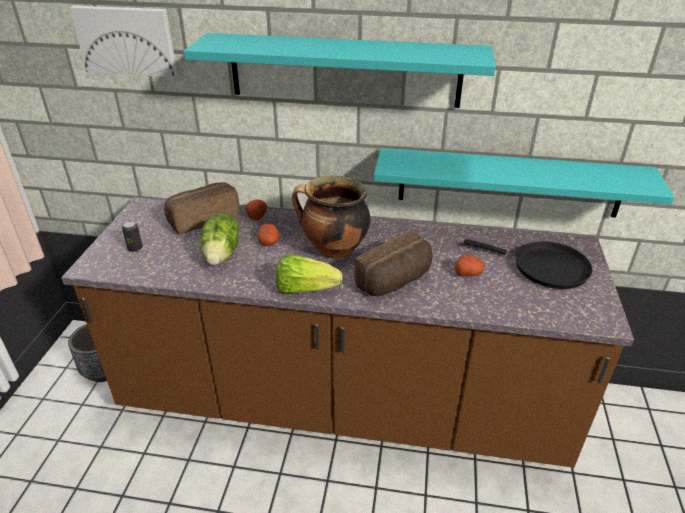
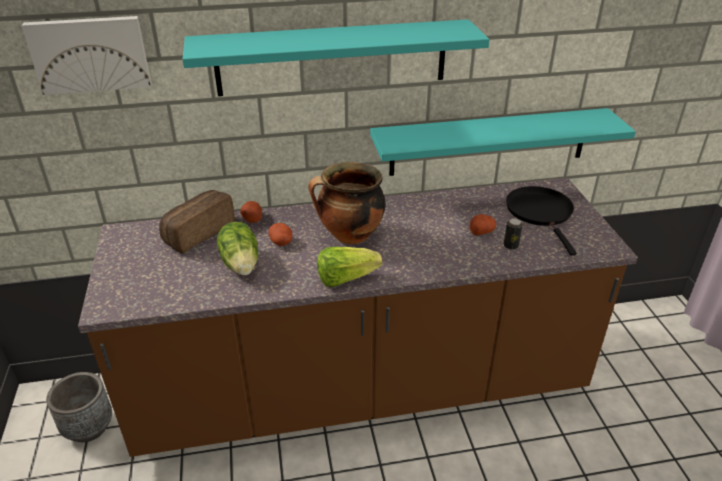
camera: 20 degrees left, 0 degrees up
can [122,221,143,252] -> can moved to [504,218,523,250]
bread [354,231,433,296] -> none
black frying pan [464,239,592,289] -> black frying pan turned 105 degrees counterclockwise [506,186,577,255]

